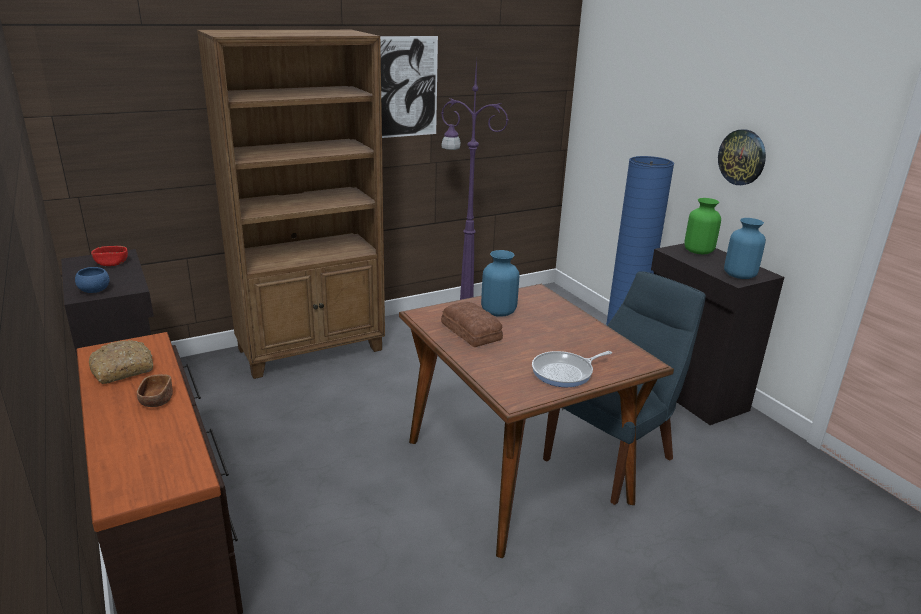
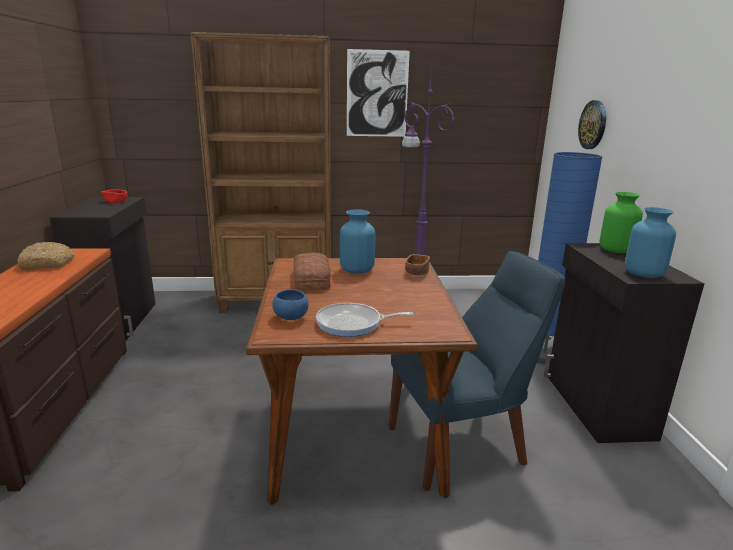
camera: 25 degrees right, 5 degrees down
blue bowl [75,267,109,293] -> blue bowl moved to [272,289,309,320]
brown bowl [137,374,173,407] -> brown bowl moved to [405,254,430,276]
wall clock [718,129,766,185] -> wall clock moved to [578,100,606,149]

